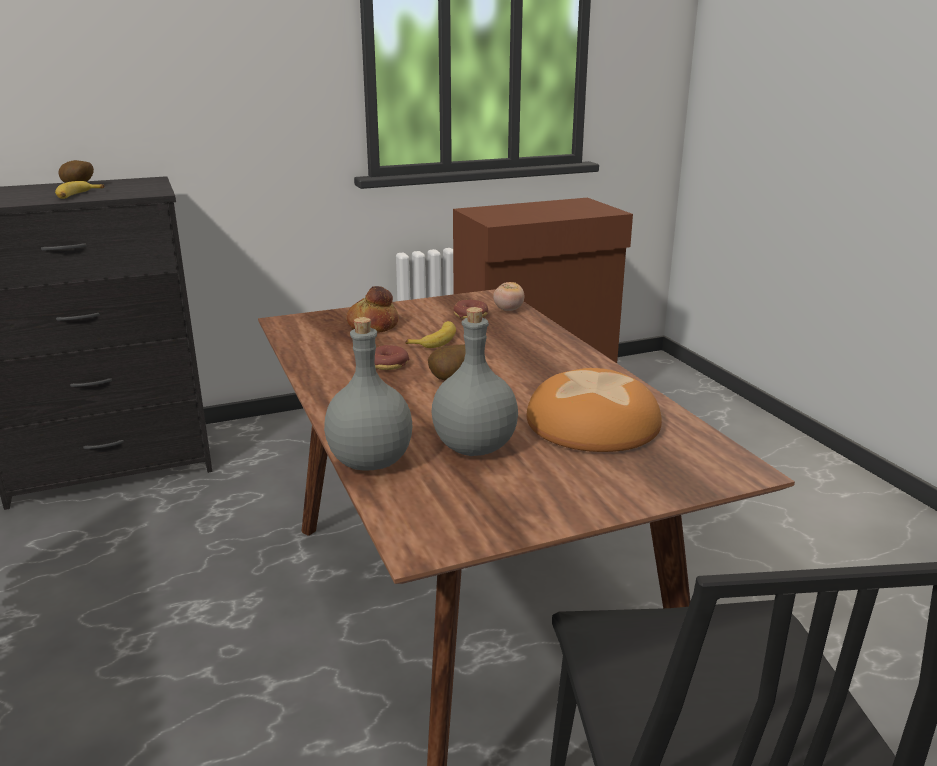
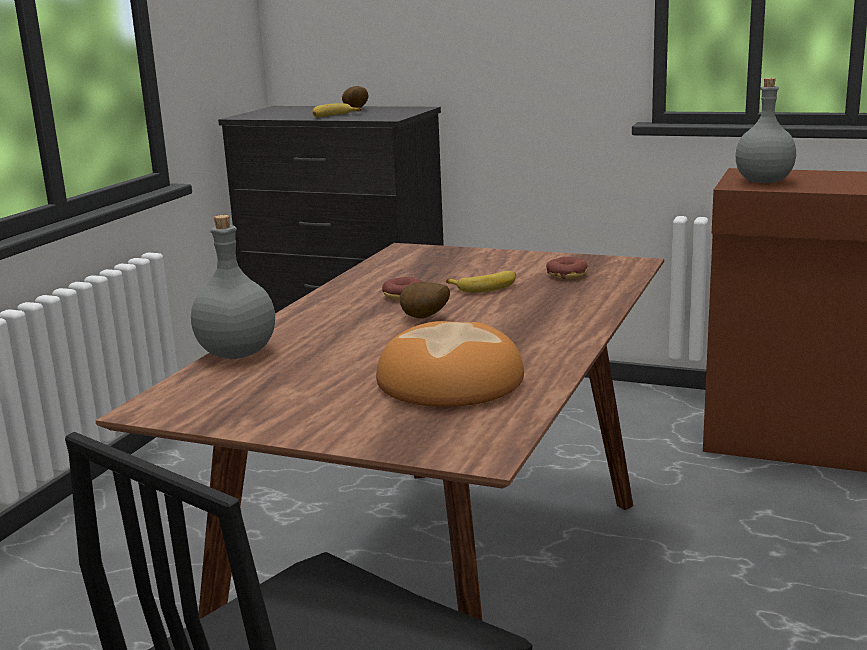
camera: 45 degrees right, 5 degrees down
bread [347,286,399,333] -> none
grey bottle [432,307,518,456] -> grey bottle moved to [735,78,796,183]
tomato [493,282,524,311] -> none

